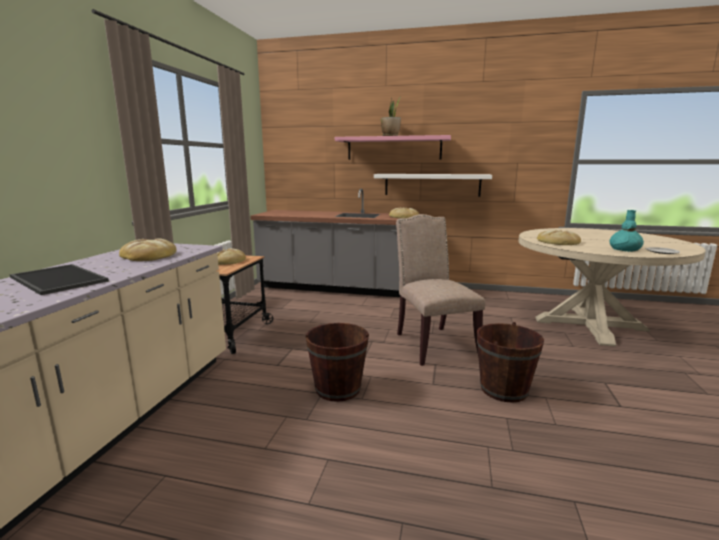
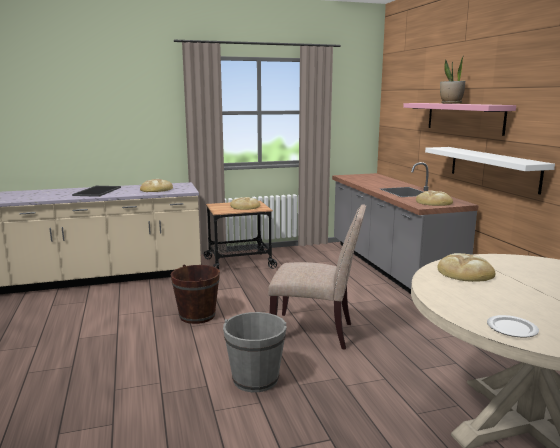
camera: 60 degrees right, 0 degrees up
beige chair [396,214,485,366] -> beige chair turned 60 degrees clockwise [268,204,366,350]
brown bucket [476,322,544,403] -> grey bucket [223,312,287,392]
turquoise vase [609,210,644,252] -> none

